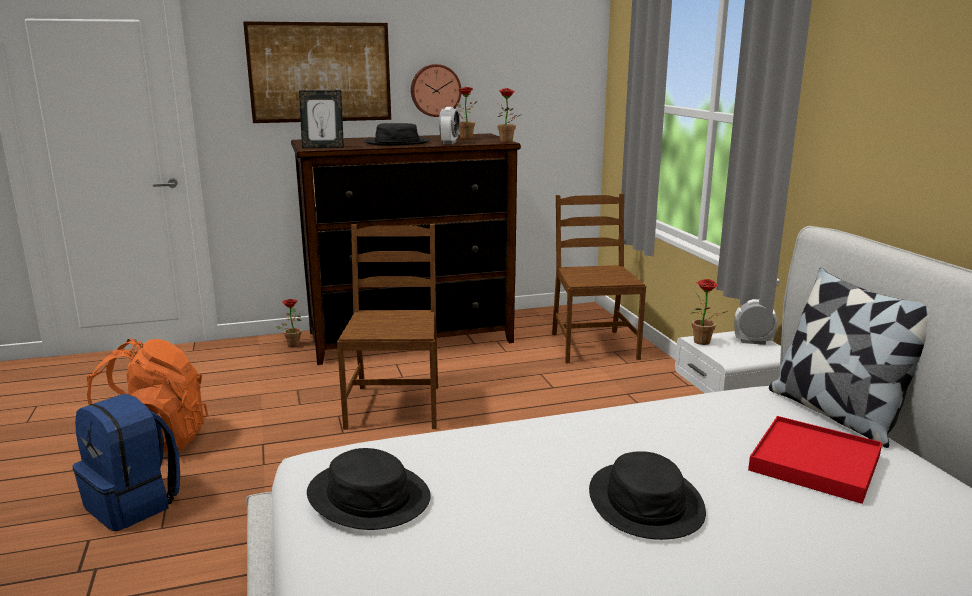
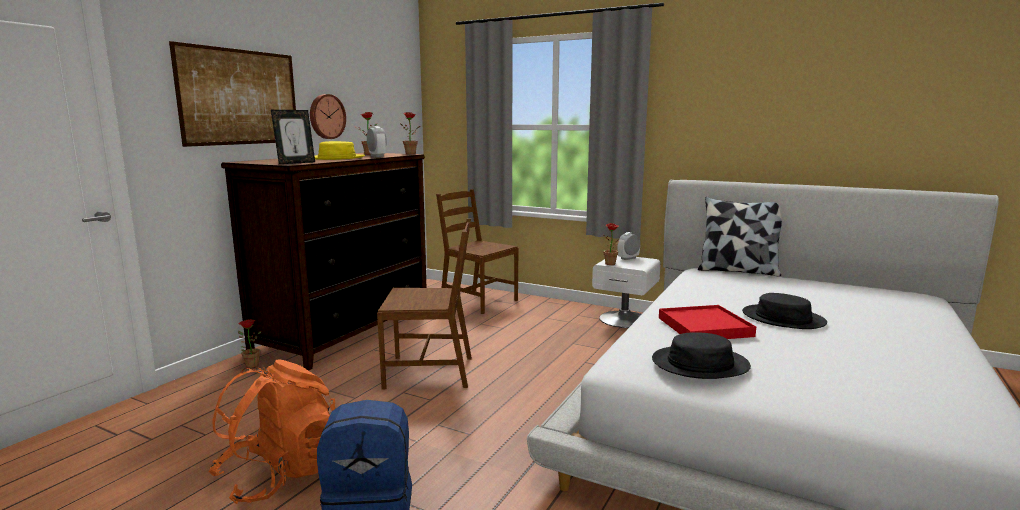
camera: 45 degrees left, 5 degrees down
brown chair [337,224,438,430] -> brown chair turned 135 degrees clockwise [377,218,472,390]
black hat [364,123,430,146] -> yellow hat [315,141,365,160]
red tray [748,416,882,504] -> red tray moved to [659,305,756,339]

